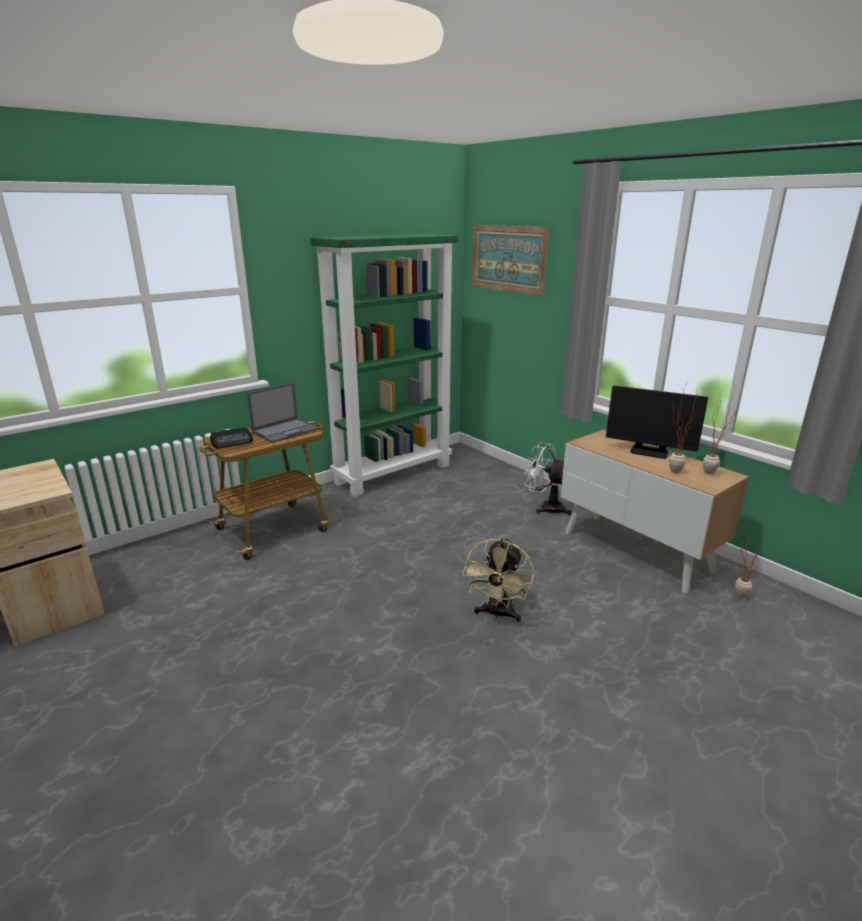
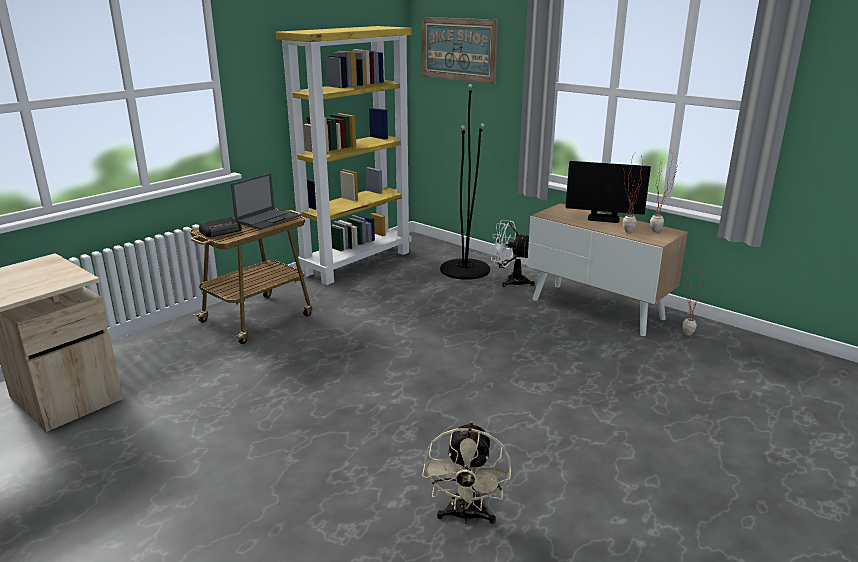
camera: 10 degrees left, 0 degrees up
green bookcase [310,234,458,497] -> yellow bookcase [276,26,412,285]
beige fan [462,538,534,622] -> beige fan moved to [422,422,511,524]
none -> black floor lamp [440,84,490,280]

